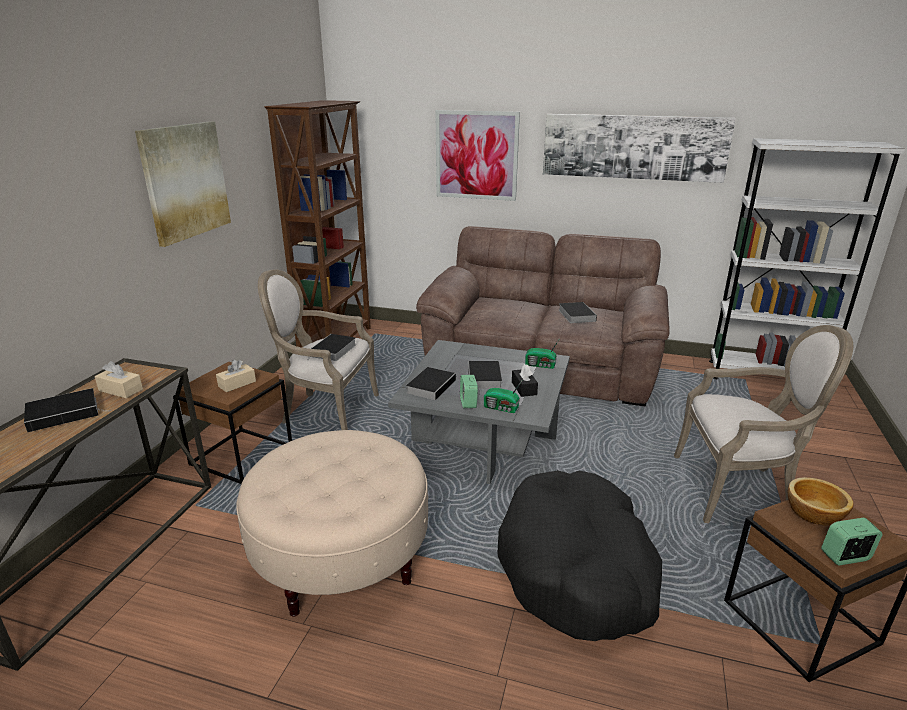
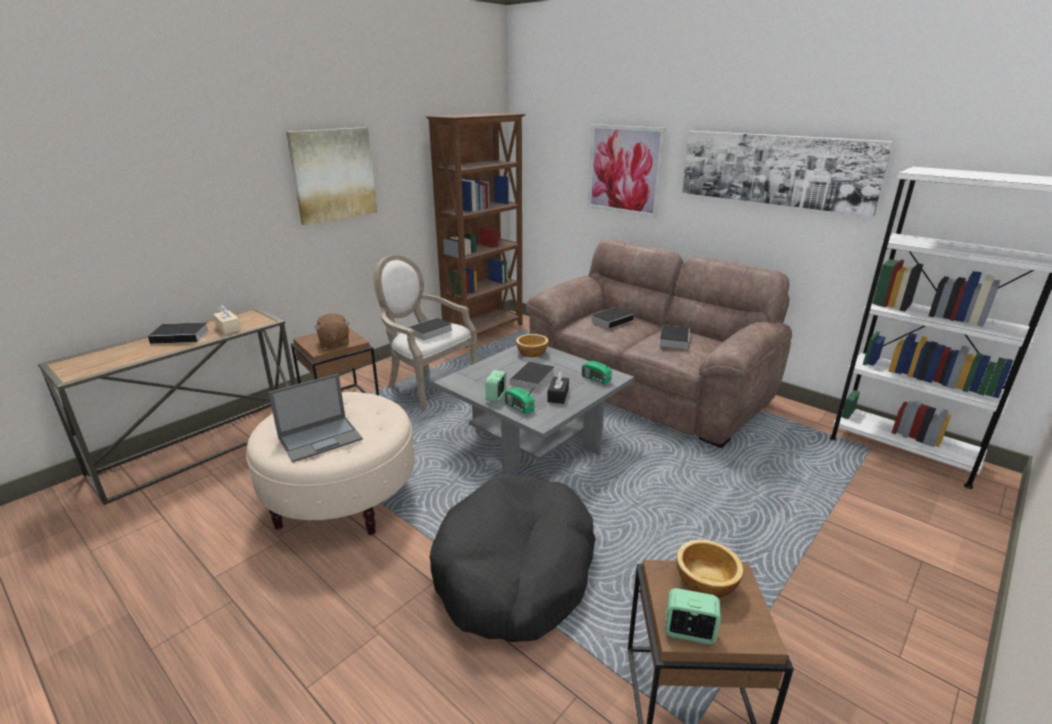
camera: 25 degrees right, 0 degrees up
beige tissue box [216,360,256,392] -> brown plush toy [314,313,350,349]
book [406,367,456,400] -> book moved to [591,307,634,328]
armchair [674,325,853,523] -> none
none -> laptop [268,374,363,462]
none -> bowl [516,334,549,357]

